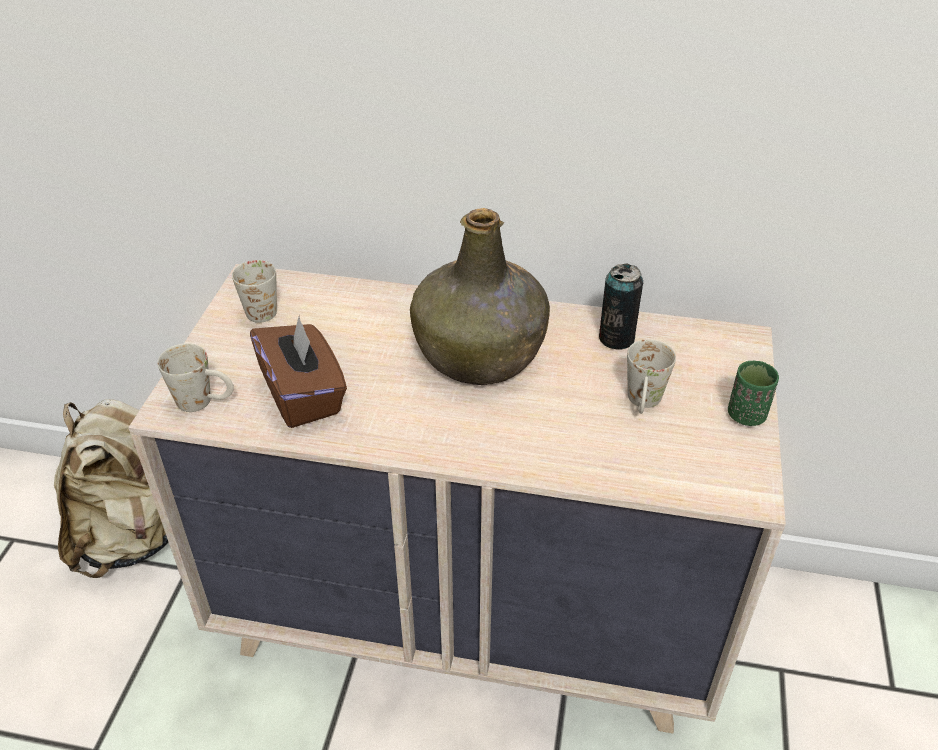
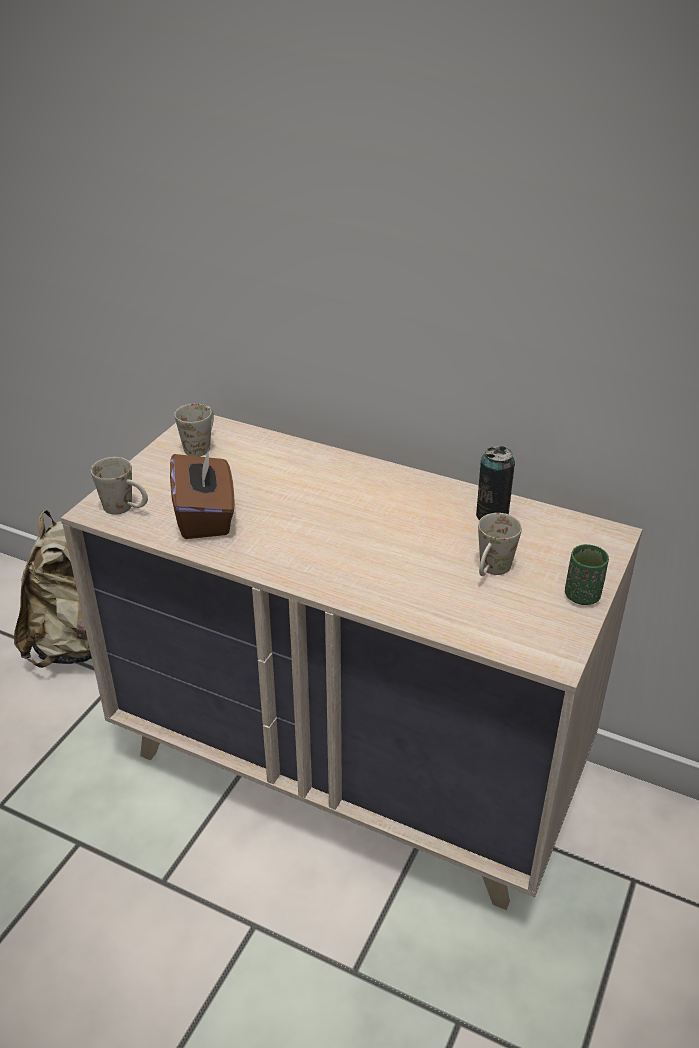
camera: 15 degrees right, 5 degrees down
green bottle [410,208,550,385] -> none

